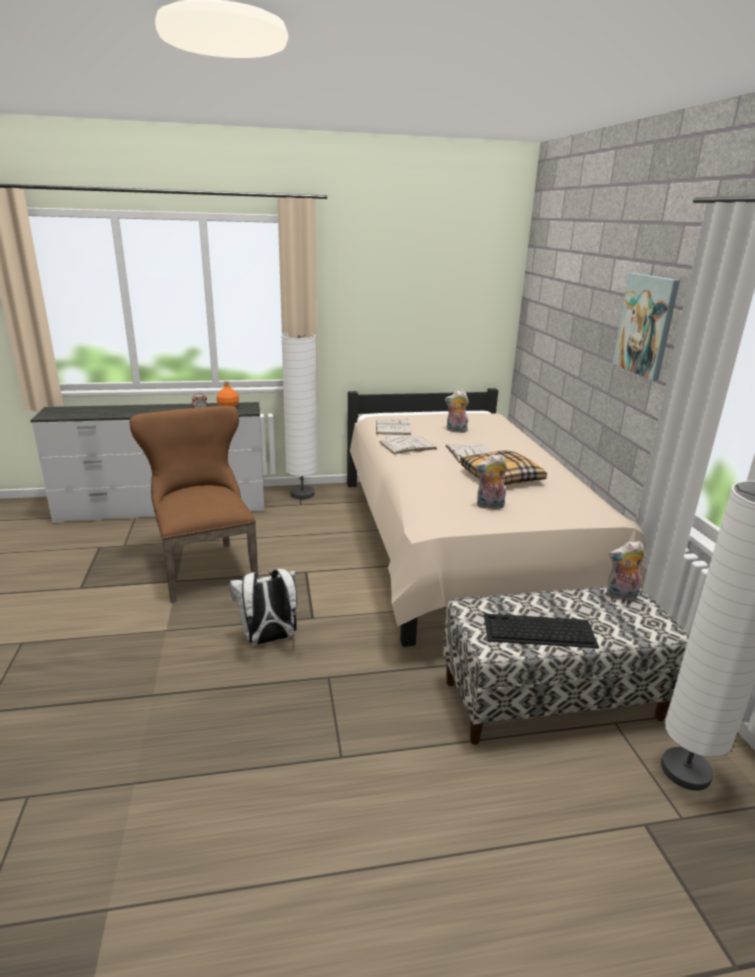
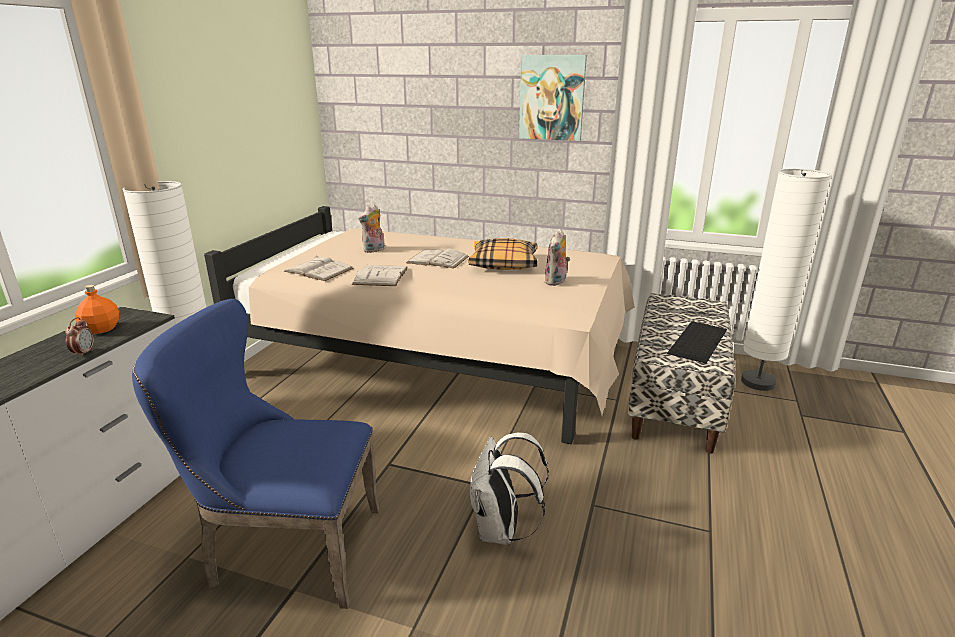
camera: 60 degrees left, 0 degrees up
brown chair [129,406,259,603] -> blue chair [132,299,379,609]
plush toy [606,541,645,600] -> none

